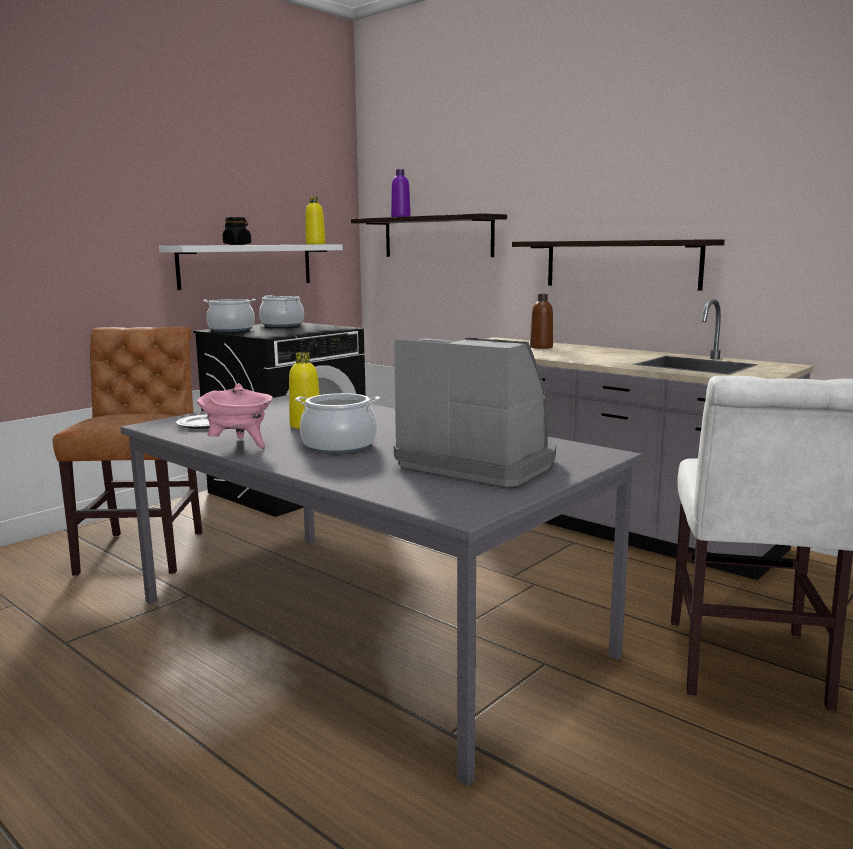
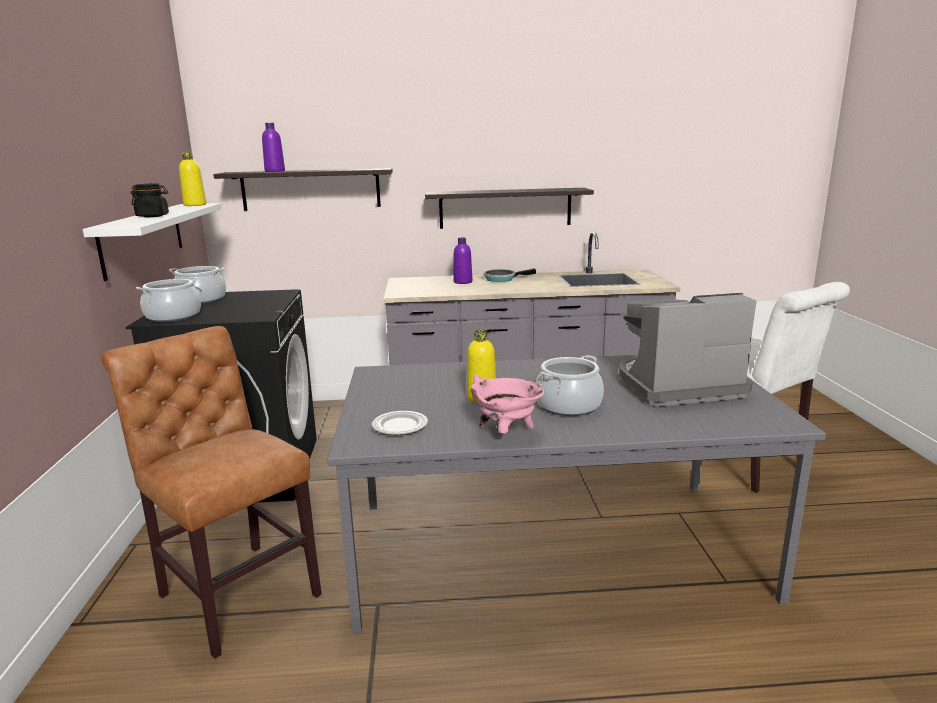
camera: 45 degrees left, 5 degrees up
brown bottle [530,294,553,349] -> purple bottle [453,238,472,284]
none -> frying pan [484,268,536,282]

